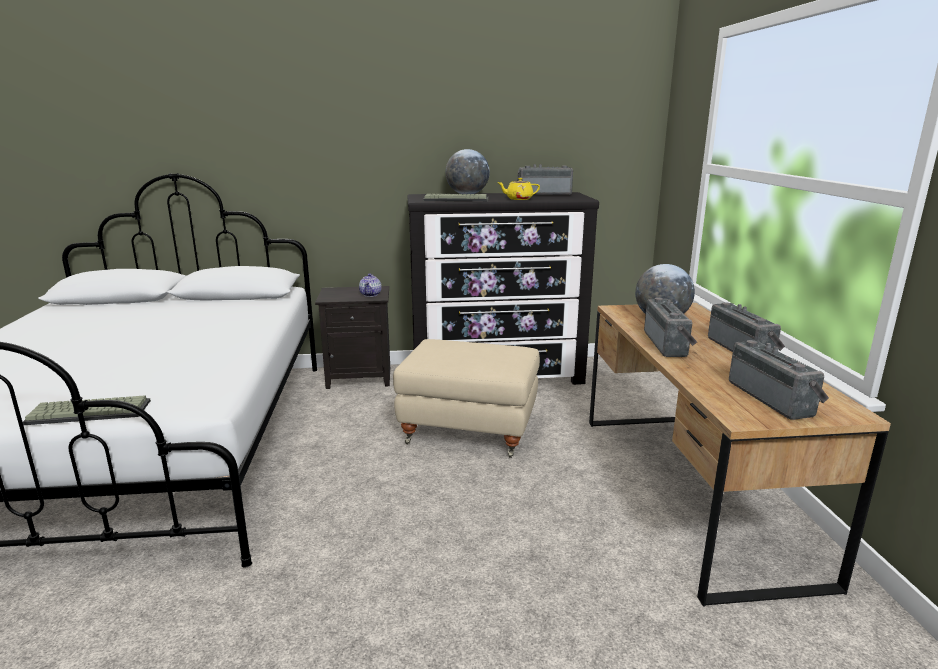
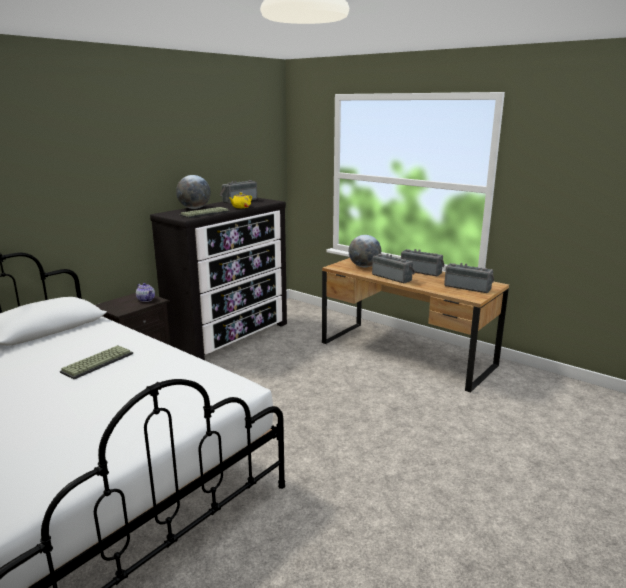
camera: 45 degrees left, 0 degrees up
keyboard [23,395,151,425] -> keyboard moved to [60,345,133,379]
beige ottoman [393,339,540,458] -> none

